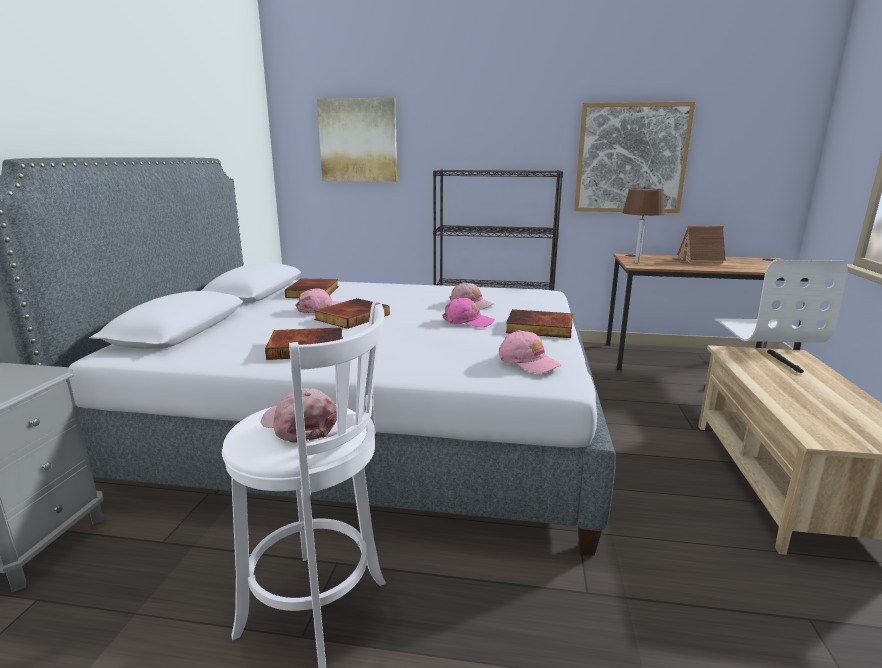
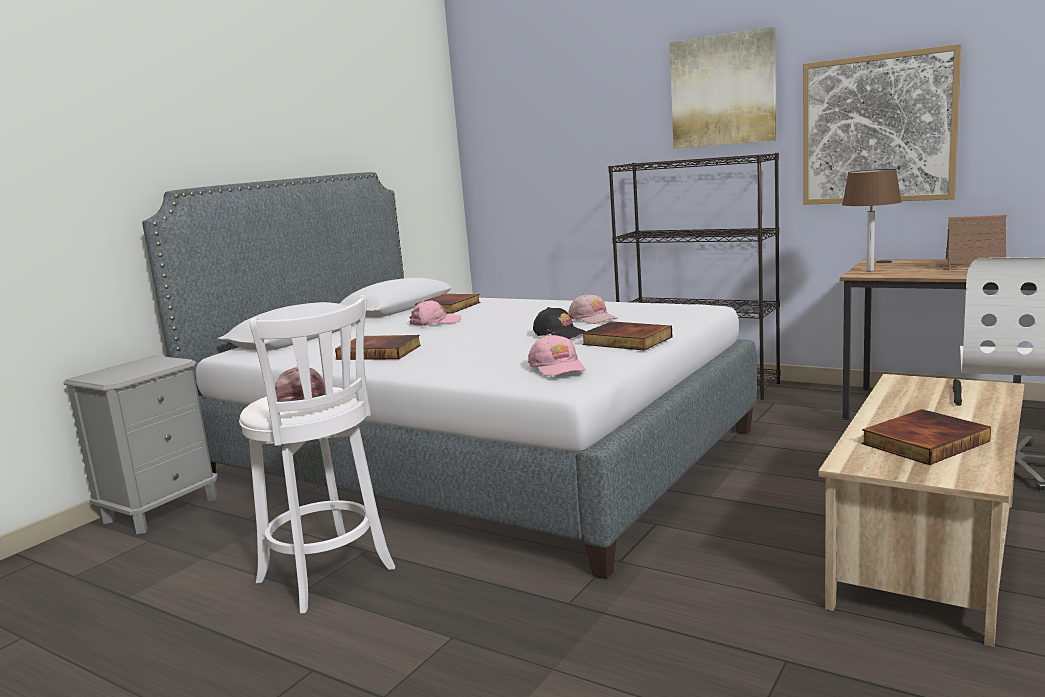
camera: 25 degrees right, 5 degrees down
book [314,298,390,329] -> book moved to [861,409,991,465]
picture [317,98,397,182] -> picture moved to [670,27,776,148]
pink cap [442,297,495,327] -> black cap [533,307,586,339]

